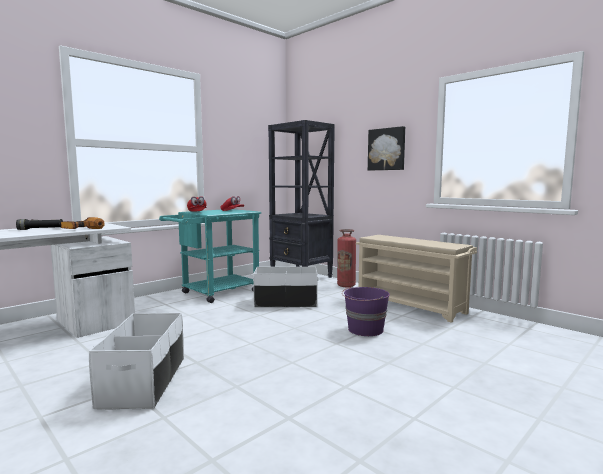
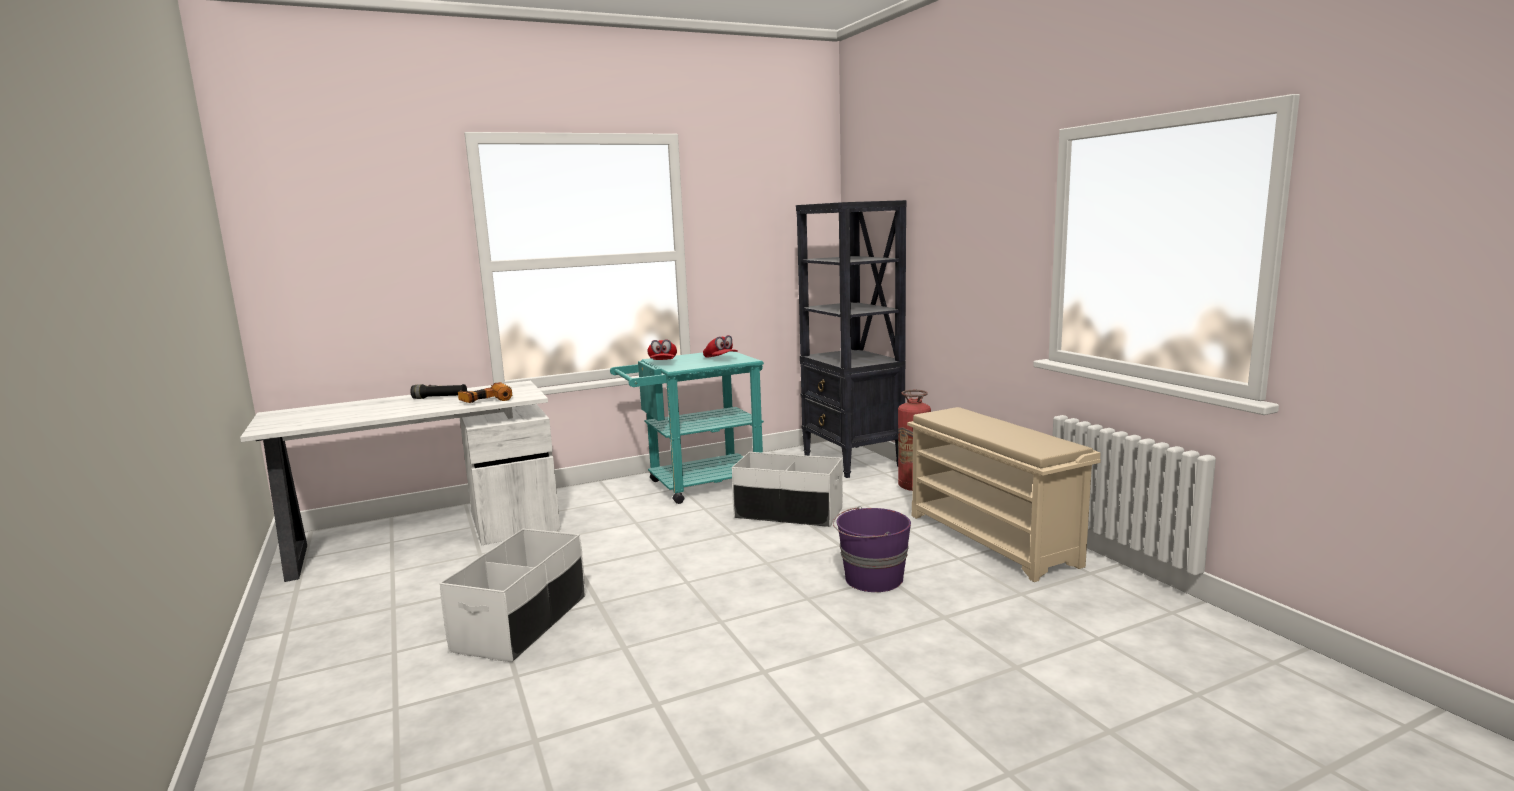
camera: 20 degrees right, 5 degrees up
picture [368,126,405,170] -> none

